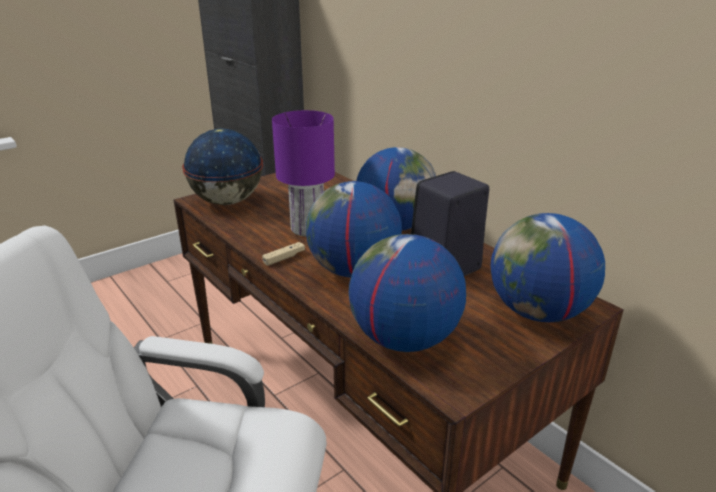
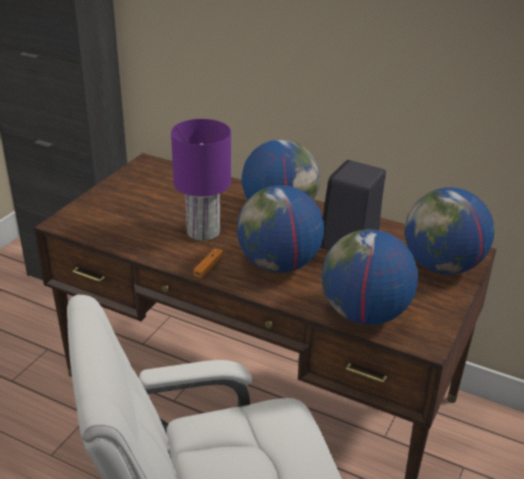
camera: 25 degrees left, 5 degrees up
globe [182,129,263,205] -> none
beige game controller [262,242,305,266] -> orange game controller [194,248,223,278]

